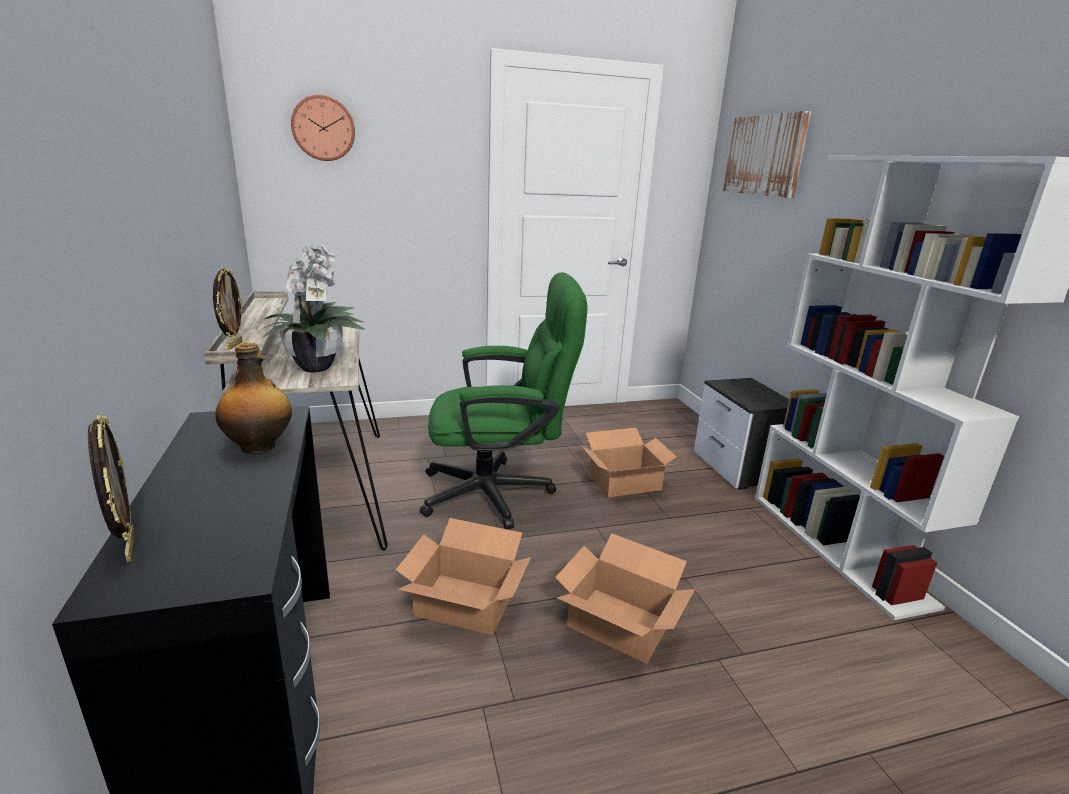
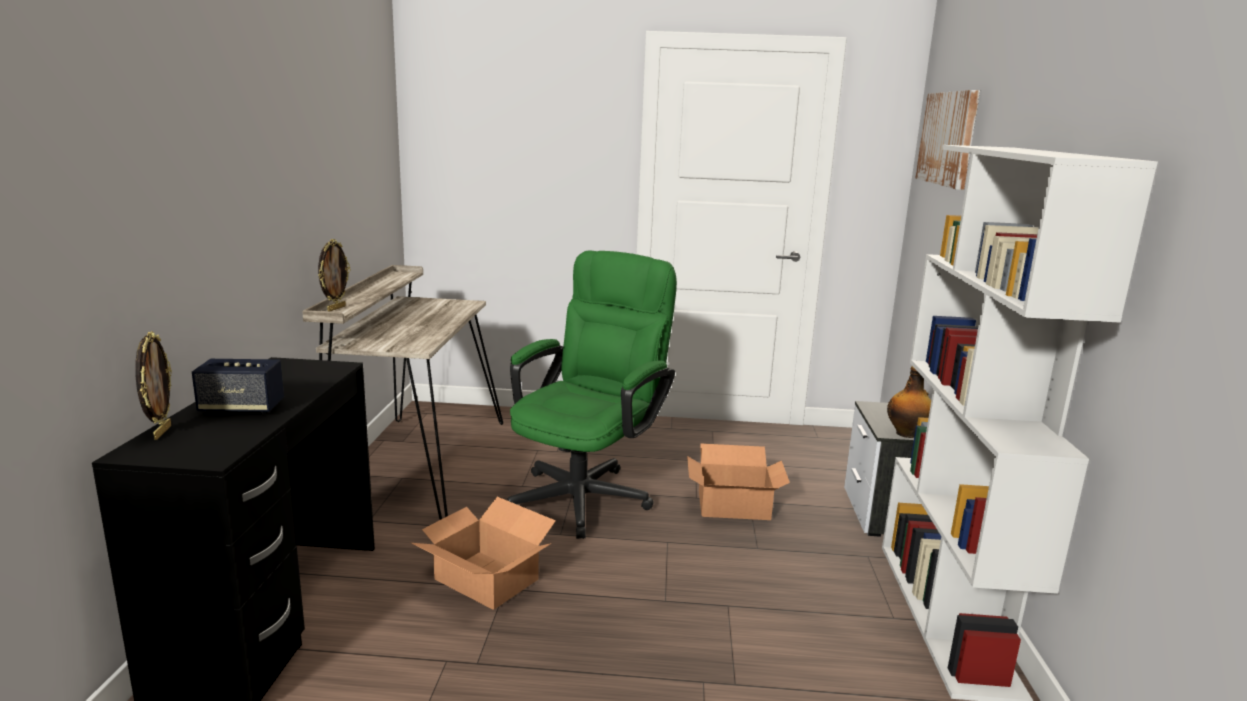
camera: 20 degrees right, 5 degrees down
bottle [215,342,292,455] -> bottle moved to [887,366,931,438]
potted plant [260,244,366,372] -> none
wall clock [291,95,355,161] -> none
green office chair [420,272,587,529] -> green office chair turned 75 degrees counterclockwise [507,251,677,539]
cardboard box [555,533,695,663] -> none
none -> speaker [192,359,284,414]

